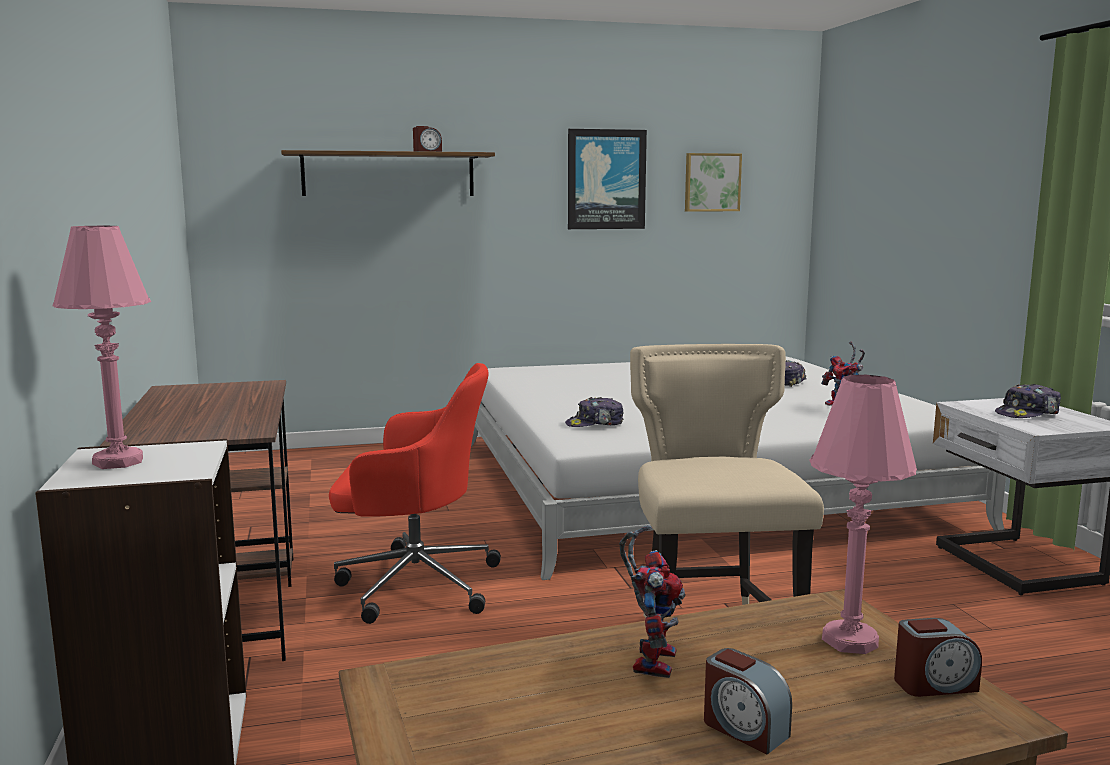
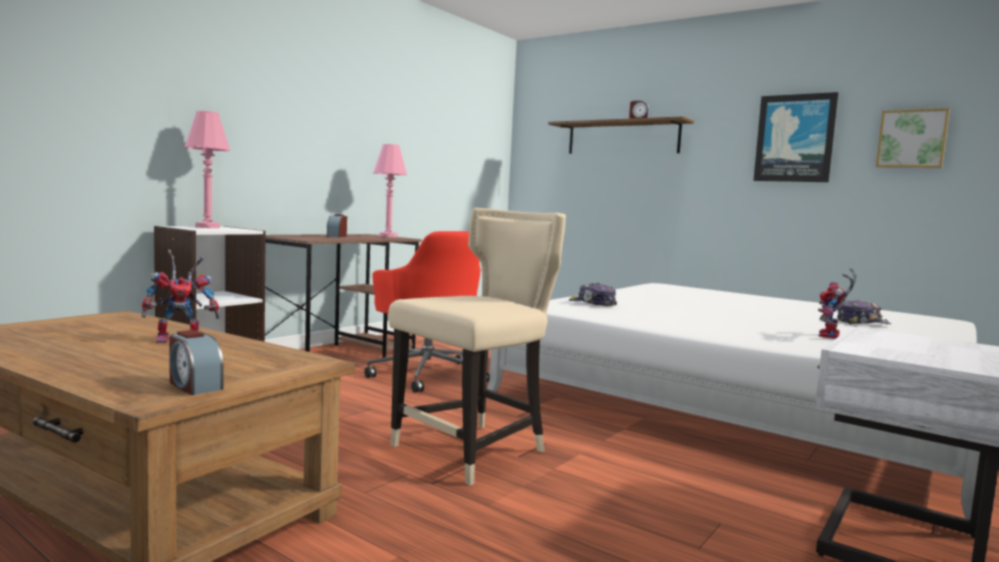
camera: 50 degrees right, 5 degrees down
alarm clock [704,648,792,754] -> alarm clock moved to [327,214,347,237]
pink table lamp [809,375,917,654] -> pink table lamp moved to [373,144,407,237]
cap [995,384,1061,418] -> none

